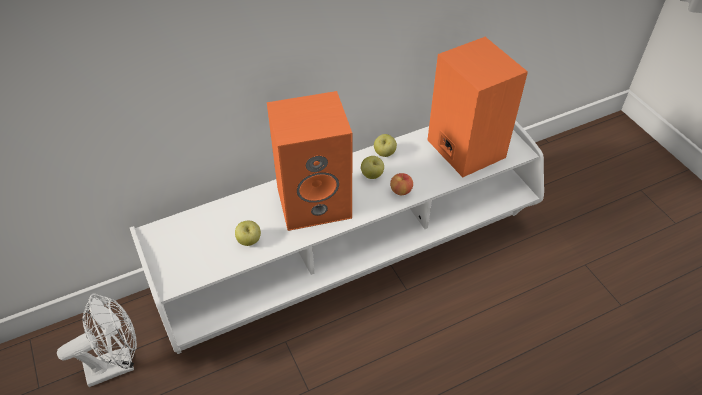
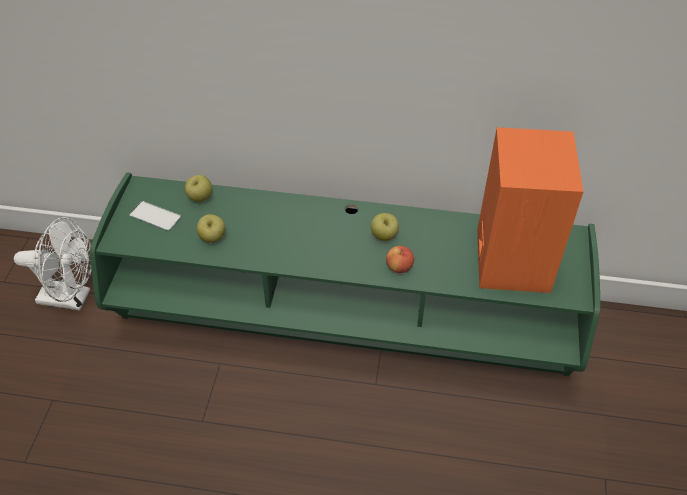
camera: 35 degrees right, 0 degrees up
white tv stand [130,121,544,354] -> green tv stand [90,172,600,376]
orange speaker [267,91,352,231] -> none
apple [374,134,397,157] -> apple moved to [185,175,212,202]
none -> phone [129,201,181,231]

